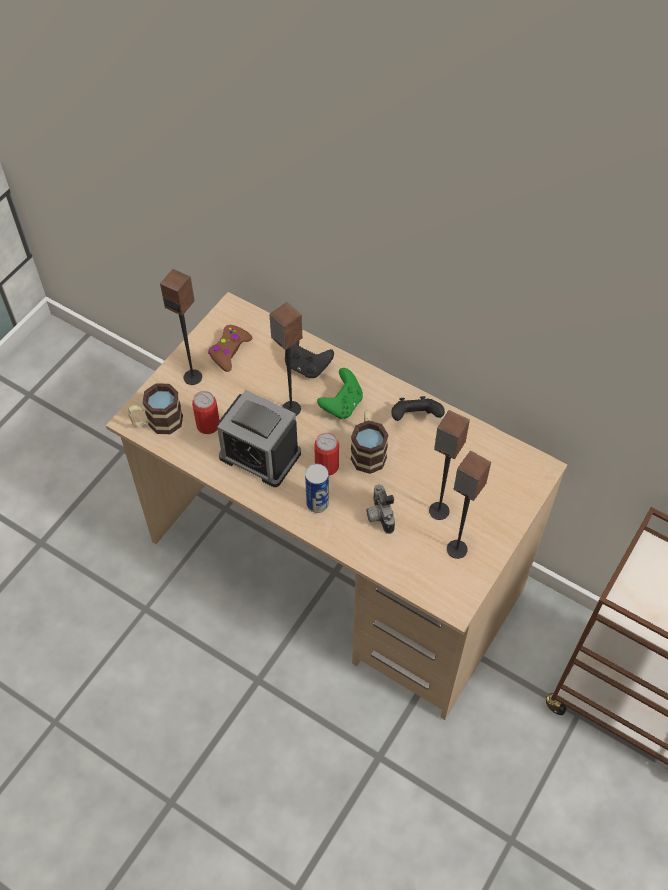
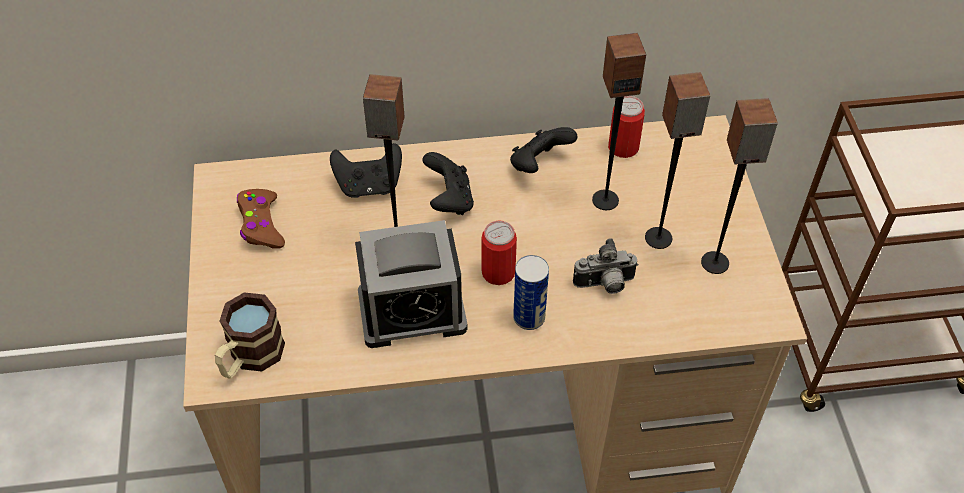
camera: 40 degrees left, 5 degrees down
speaker [160,269,202,385] -> speaker moved to [592,32,646,210]
can [192,391,219,434] -> can moved to [608,96,645,158]
green game controller [317,368,363,419] -> black game controller [422,152,474,215]
mug [351,411,389,474] -> none
camera [366,484,395,534] -> camera turned 45 degrees counterclockwise [573,238,638,294]

